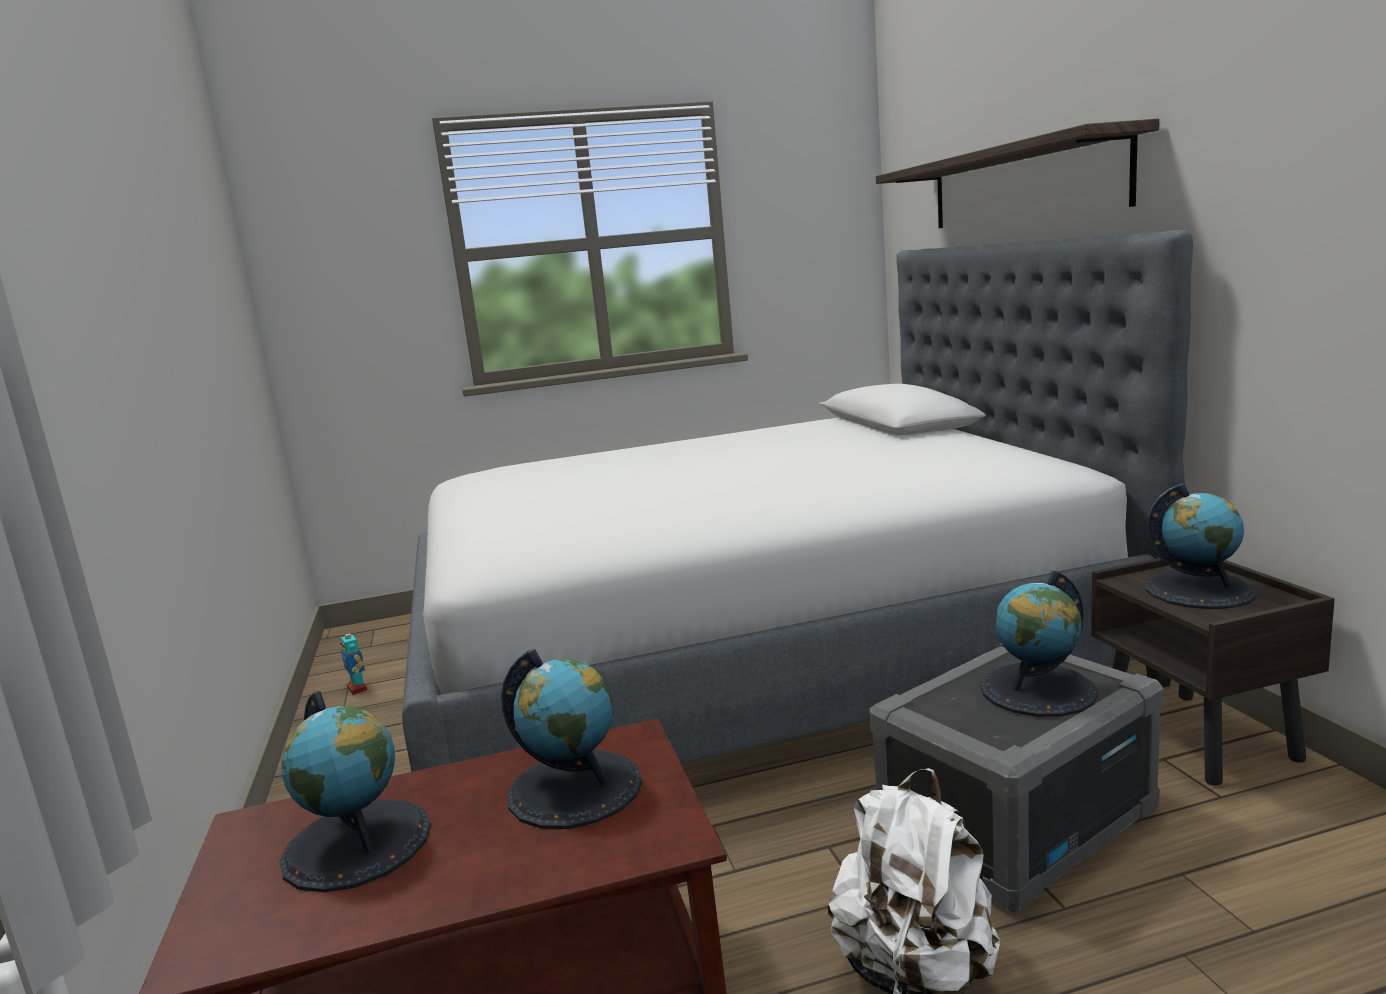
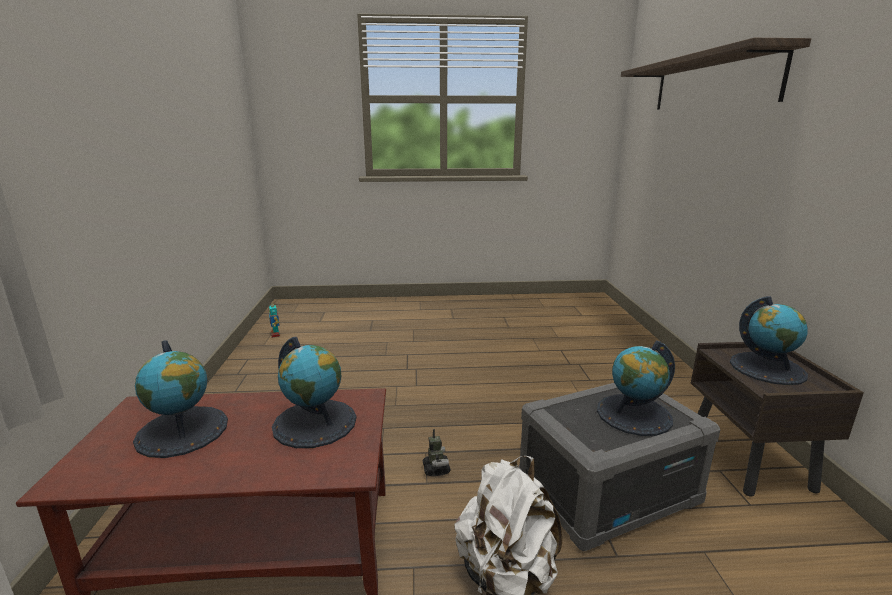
camera: 10 degrees right, 5 degrees up
bed [402,230,1193,772] -> none
none -> toy robot [422,429,451,476]

